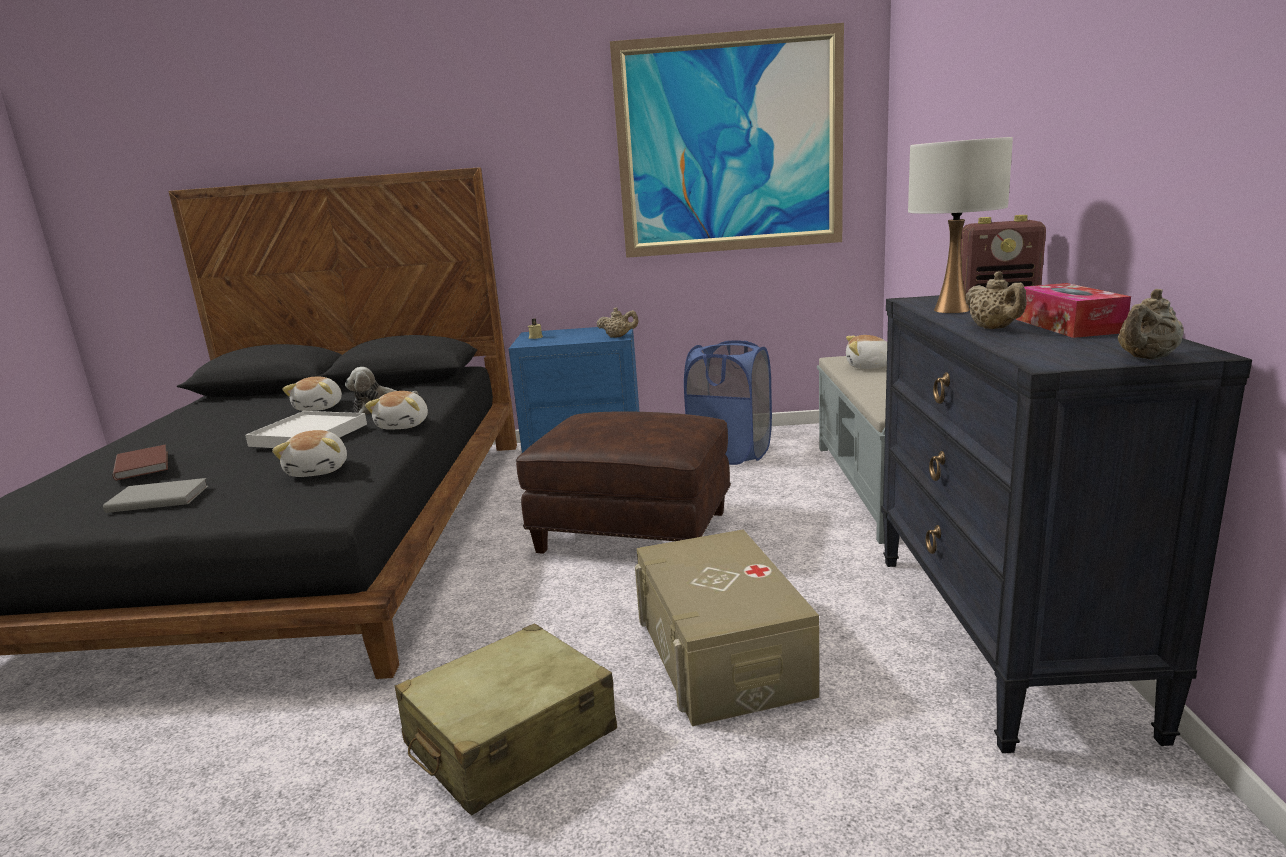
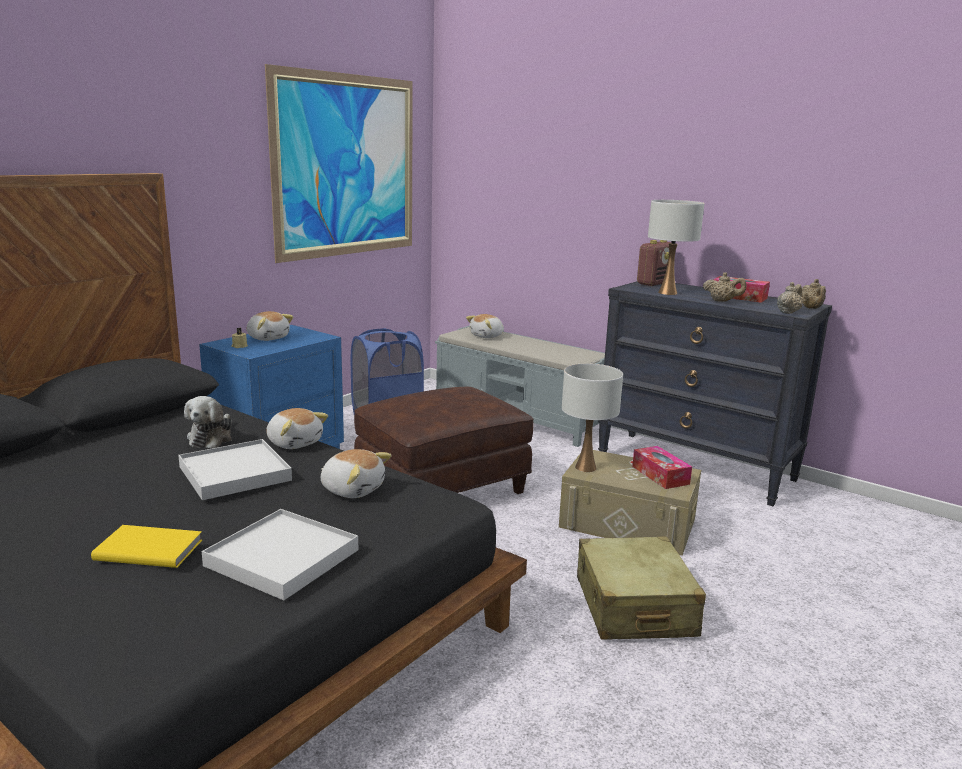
camera: 55 degrees left, 0 degrees up
grey book [103,478,208,513] -> white tray [202,509,358,601]
brown book [113,445,168,480] -> yellow book [91,525,202,568]
plush toy [282,377,342,411] -> plush toy moved to [246,311,293,341]
beige teapot [597,307,639,338] -> beige teapot moved to [777,282,803,314]
none -> white table lamp [562,363,623,472]
none -> tissue box [632,446,692,489]

